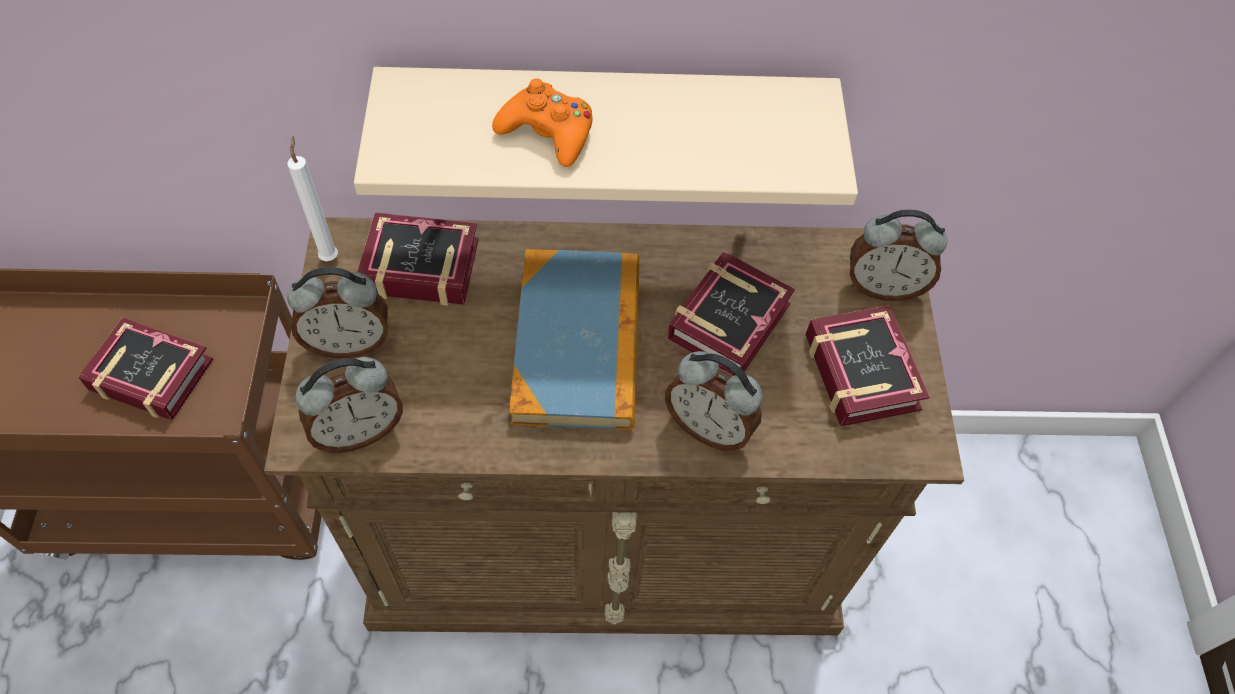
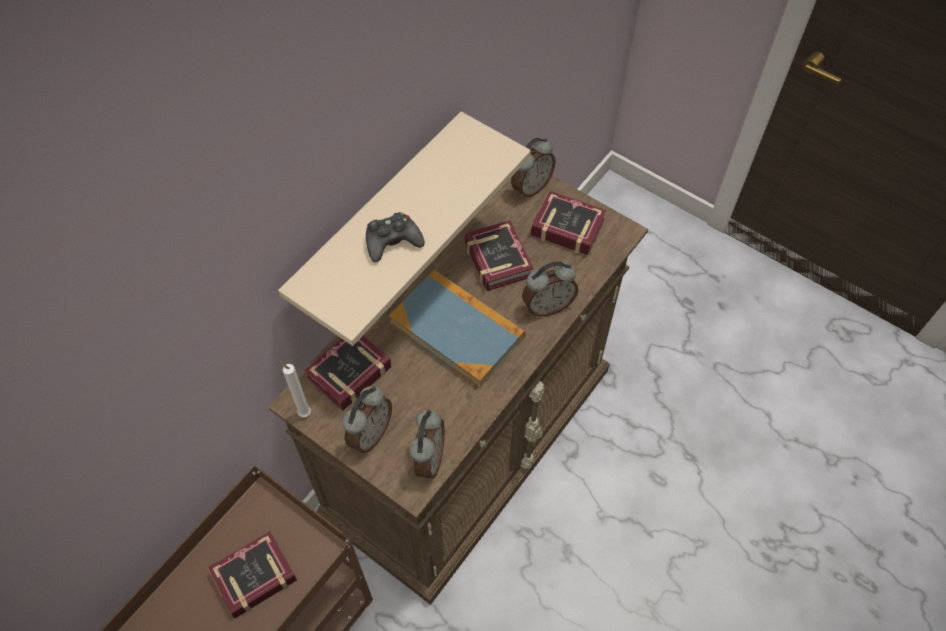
camera: 50 degrees left, 0 degrees up
orange game controller [492,78,593,167] -> black game controller [366,212,425,262]

